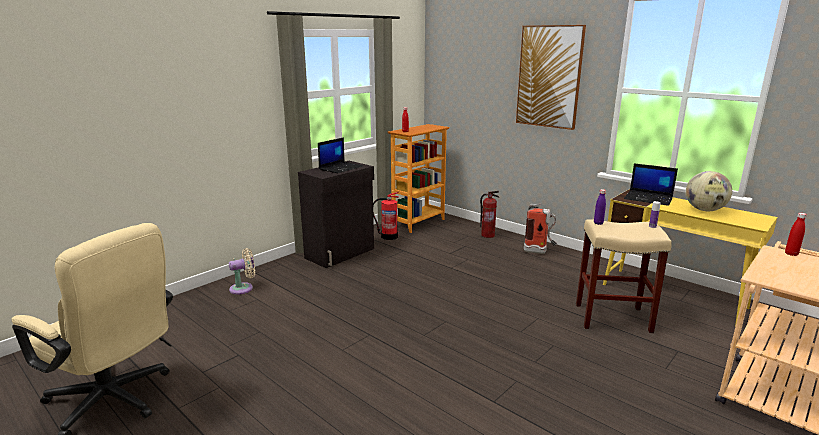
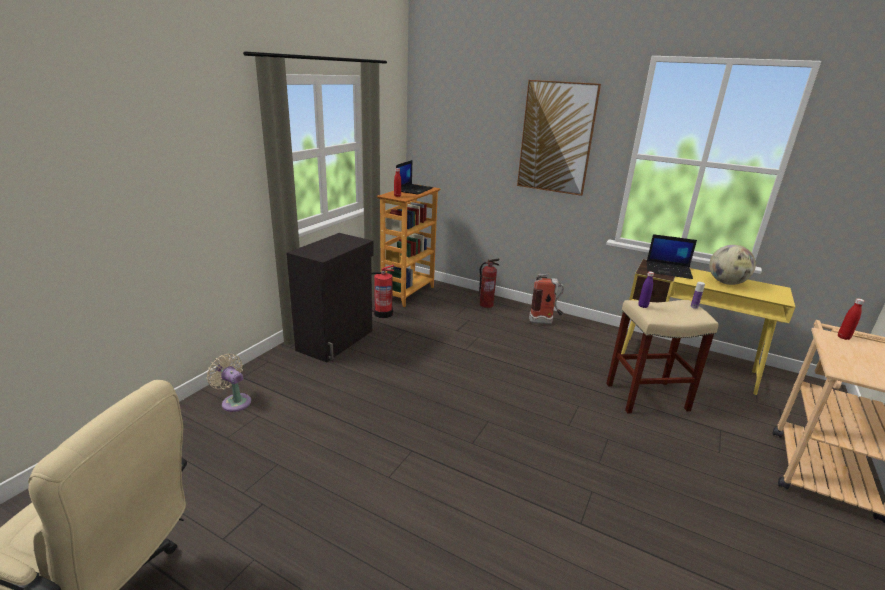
camera: 15 degrees left, 5 degrees up
beige fan [229,248,255,295] -> beige fan turned 105 degrees counterclockwise [207,354,251,412]
laptop [318,137,363,173] -> laptop moved to [396,160,433,194]

